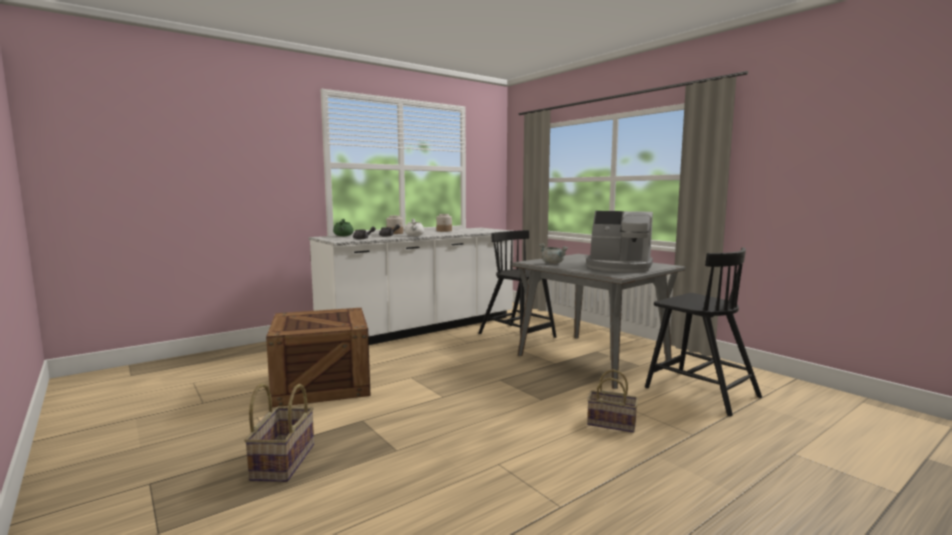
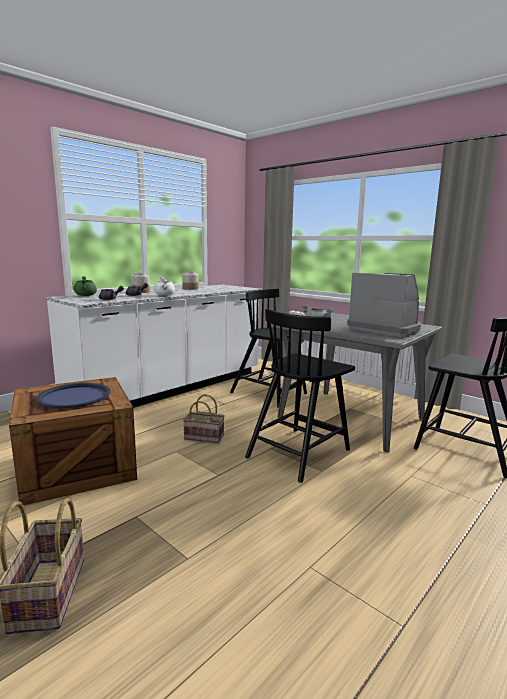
camera: 10 degrees left, 5 degrees up
coffee machine [586,211,653,273] -> coffee machine turned 150 degrees counterclockwise [347,273,421,337]
basket [587,369,638,433] -> basket moved to [183,394,225,443]
none -> blue tray [36,383,110,409]
none -> black chair [245,308,355,483]

